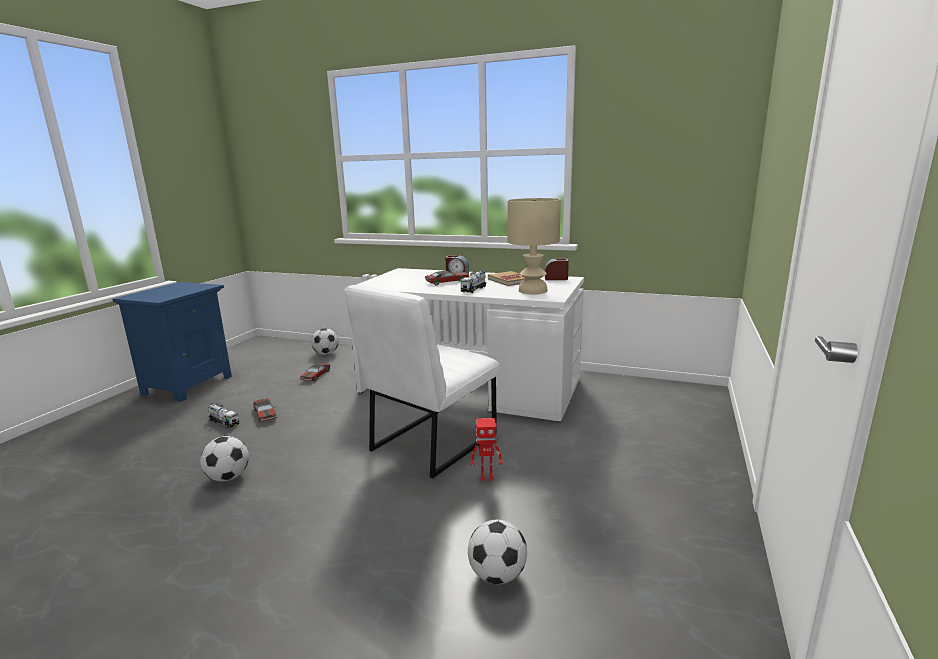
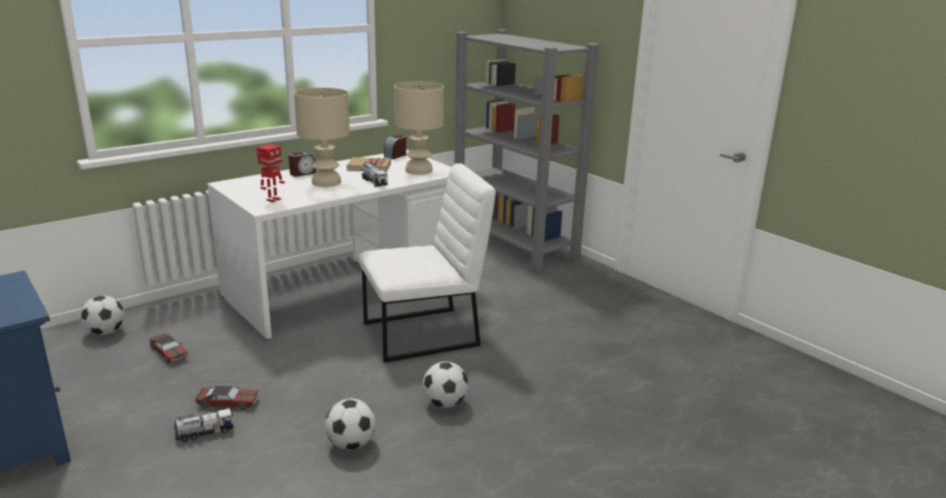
camera: 60 degrees left, 5 degrees up
white chair [344,285,500,479] -> white chair turned 90 degrees counterclockwise [359,163,496,363]
toy car [425,271,469,285] -> beige table lamp [294,88,350,187]
football [468,520,527,584] -> football moved to [423,362,468,408]
toy robot [471,418,503,481] -> toy robot moved to [256,144,285,202]
none -> grey bookcase [454,29,599,272]

